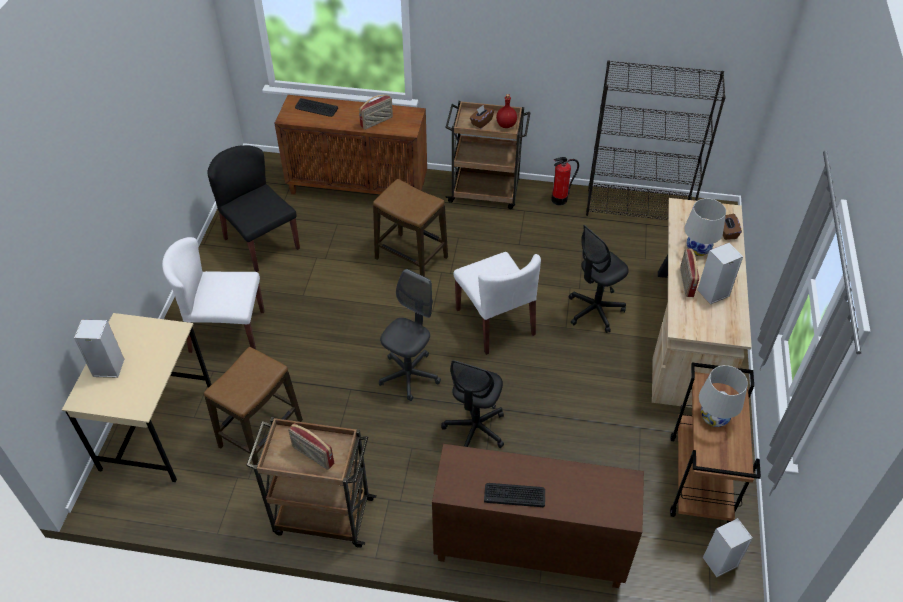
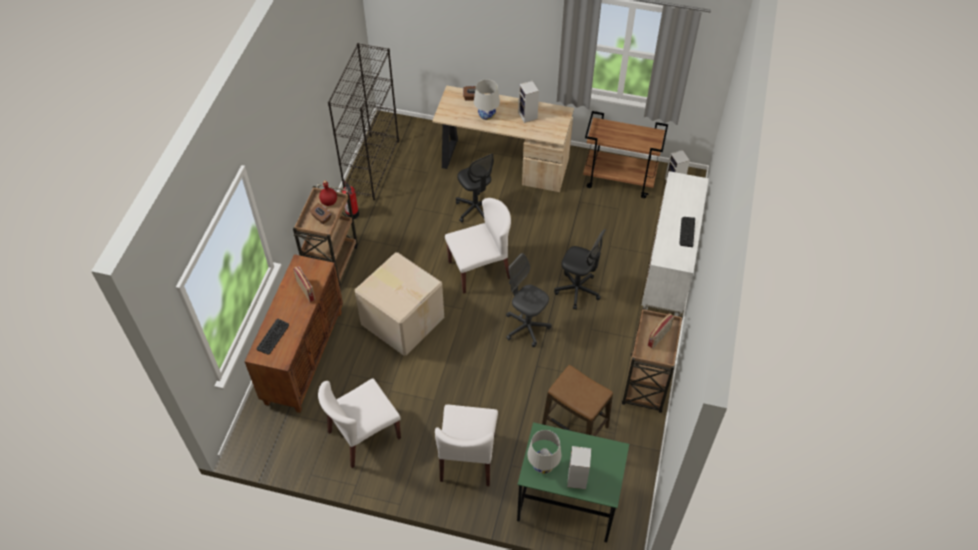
camera: 85 degrees left, 5 degrees up
beige desk [62,313,212,482] -> green desk [517,422,629,542]
black chair [207,145,300,272] -> white chair [318,378,401,468]
stool [373,179,448,277] -> cardboard box [355,252,444,356]
brown cabinet [432,444,644,588] -> white cabinet [642,171,709,316]
radio [680,249,699,297] -> none
white table lamp [699,365,748,427] -> white table lamp moved to [527,430,561,474]

